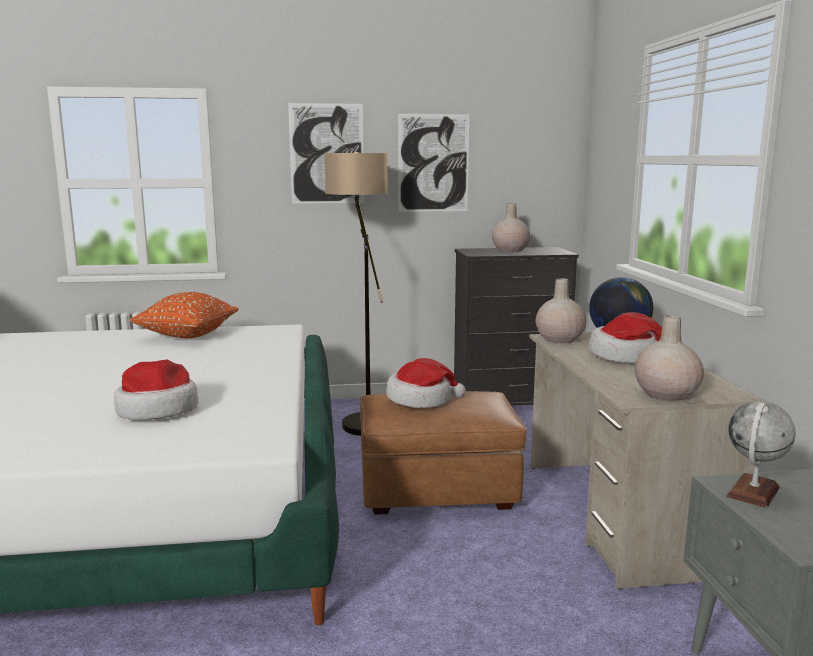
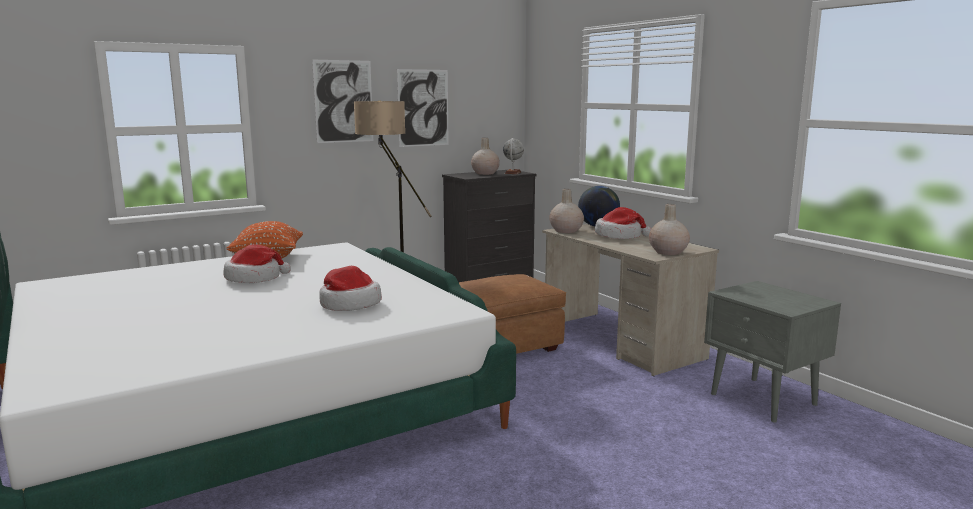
camera: 25 degrees left, 0 degrees up
hat [386,358,466,408] -> hat moved to [223,244,291,283]
globe [726,401,796,508] -> globe moved to [503,138,524,174]

